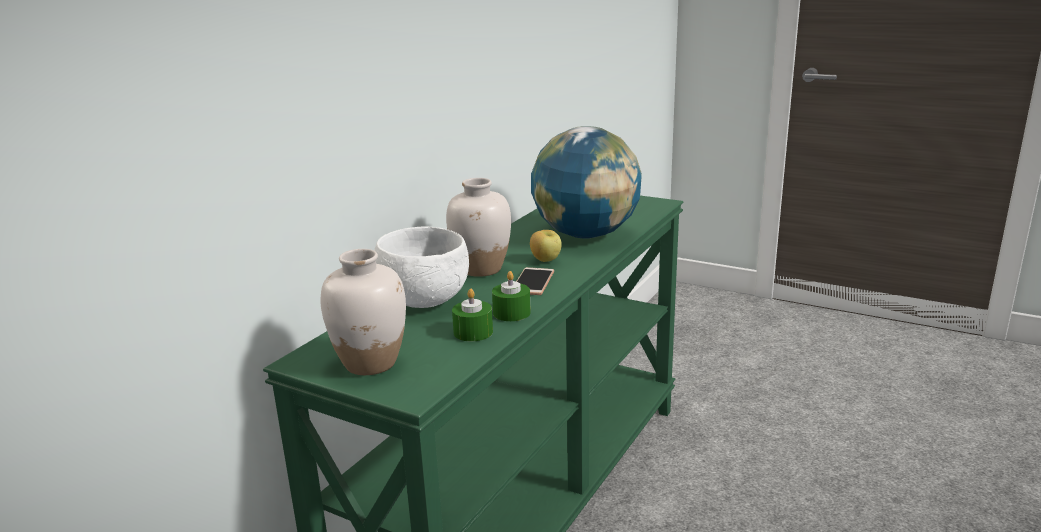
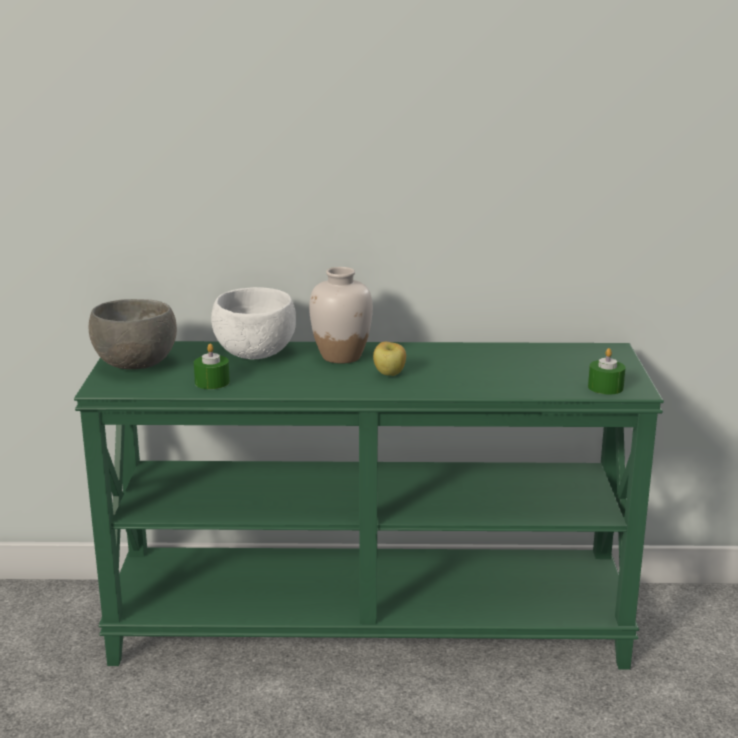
camera: 60 degrees right, 0 degrees up
white vase [320,249,406,375] -> grey bowl [89,299,177,369]
green candle [492,271,531,321] -> green candle moved to [588,348,625,394]
phone [516,267,554,295] -> none
globe [531,126,642,238] -> none

